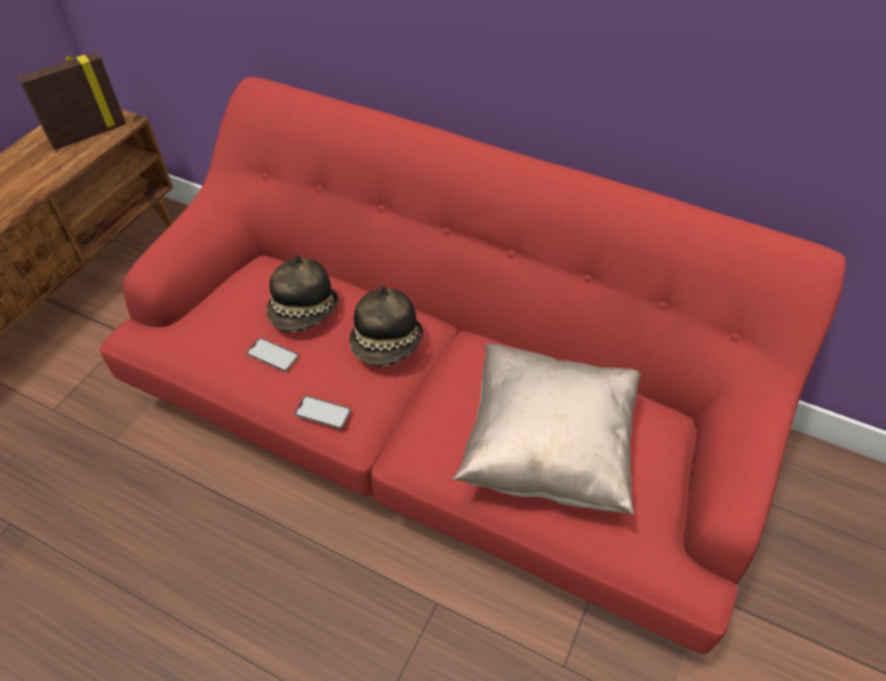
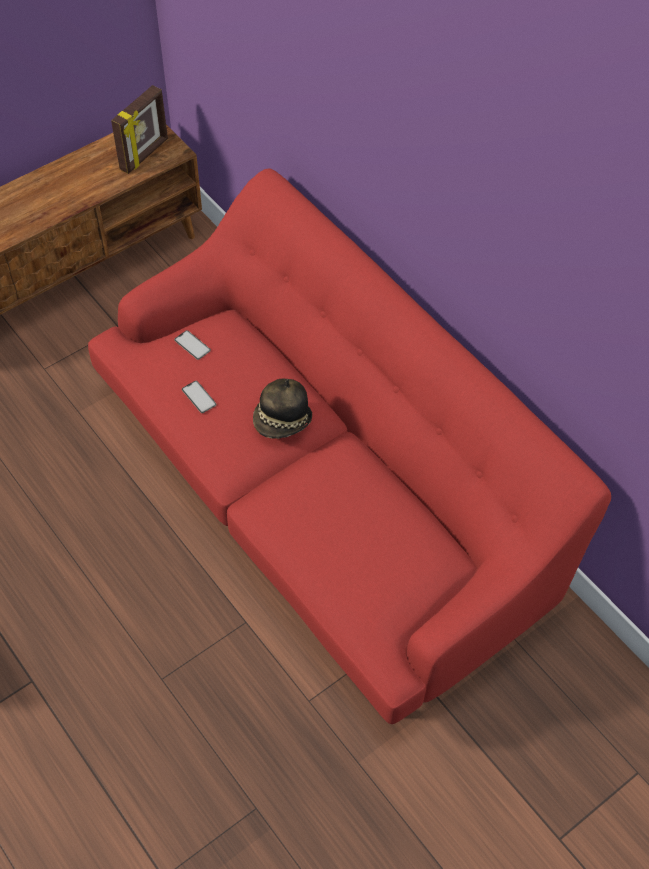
camera: 25 degrees right, 5 degrees up
picture frame [18,52,126,150] -> picture frame turned 135 degrees clockwise [111,85,168,174]
hat [266,254,339,332] -> none
phone [295,396,351,429] -> phone moved to [174,330,211,360]
beige pillow [452,343,641,515] -> none

